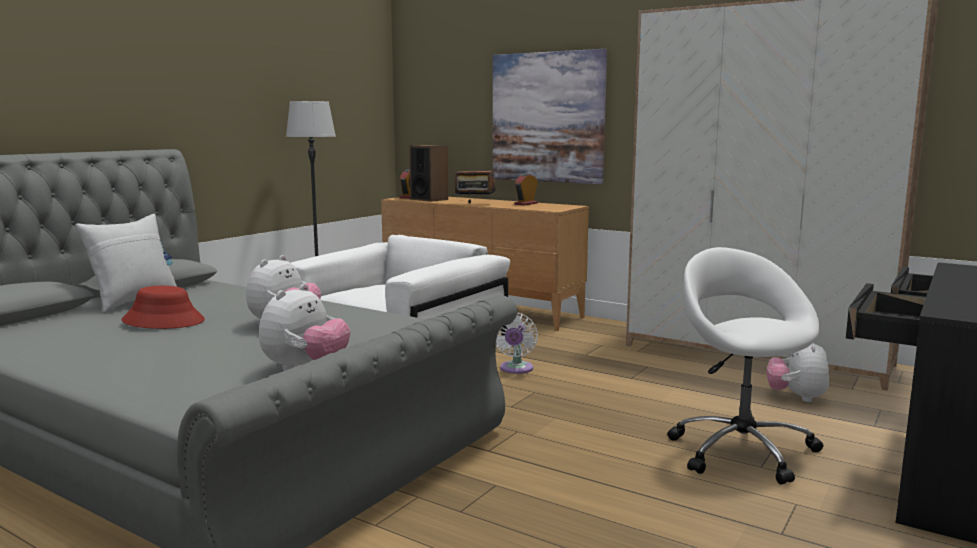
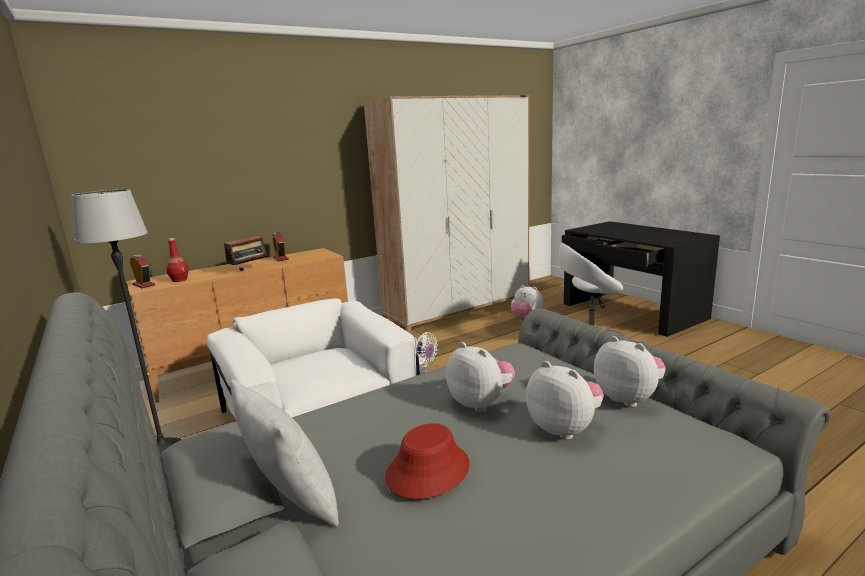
camera: 65 degrees left, 5 degrees up
speaker [409,145,448,202] -> red bottle [166,238,189,282]
picture [493,49,607,184] -> none
none -> plush toy [526,361,604,440]

